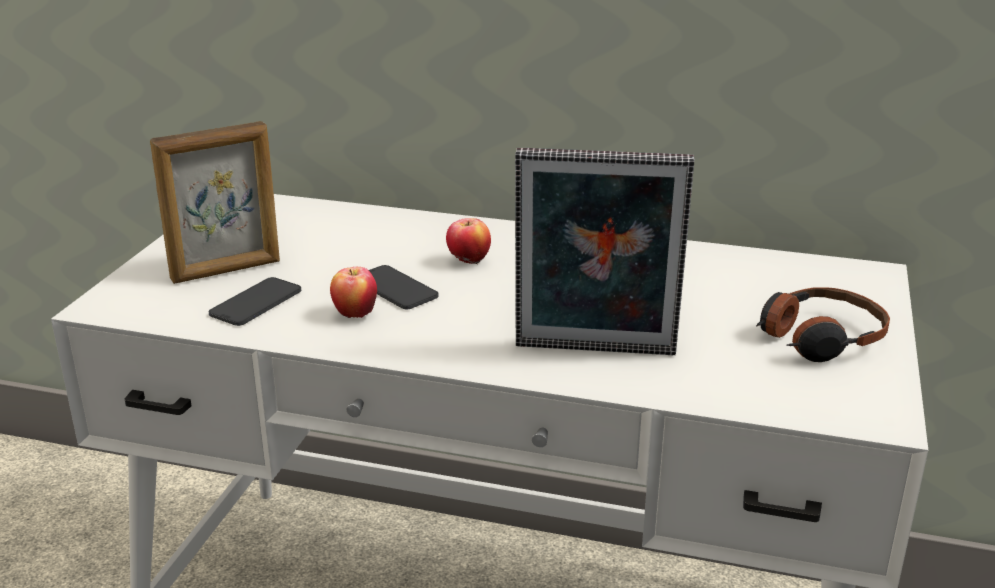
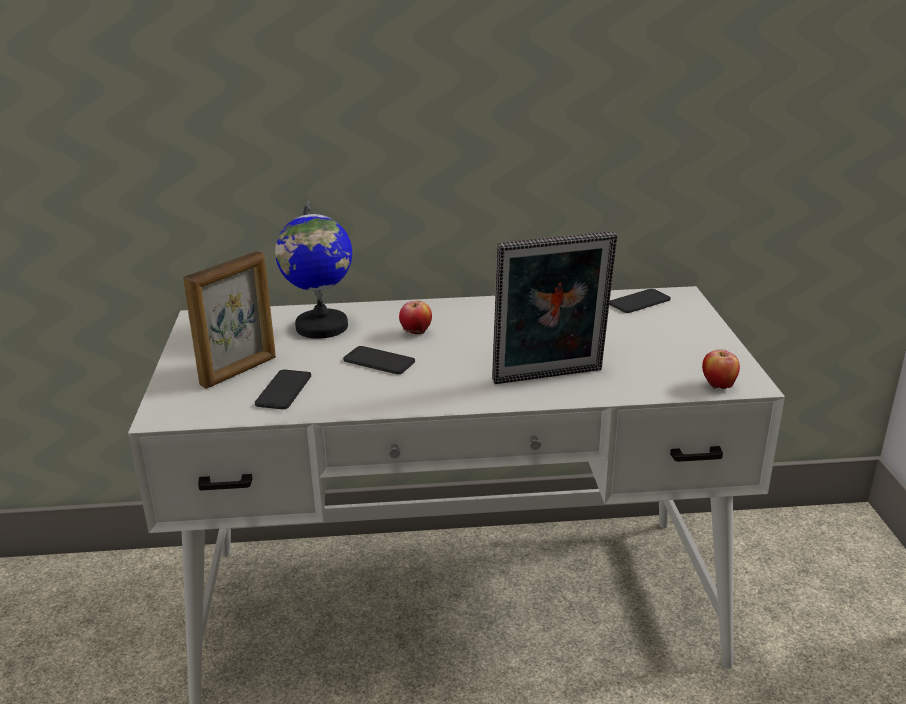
camera: 20 degrees left, 0 degrees up
apple [330,267,377,318] -> apple moved to [702,349,740,389]
headphones [756,287,890,362] -> none
none -> globe [275,201,352,339]
none -> phone [609,289,671,313]

